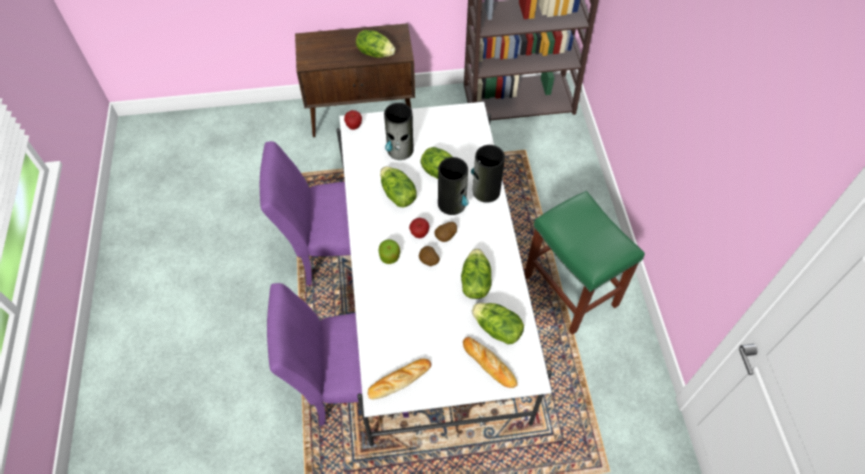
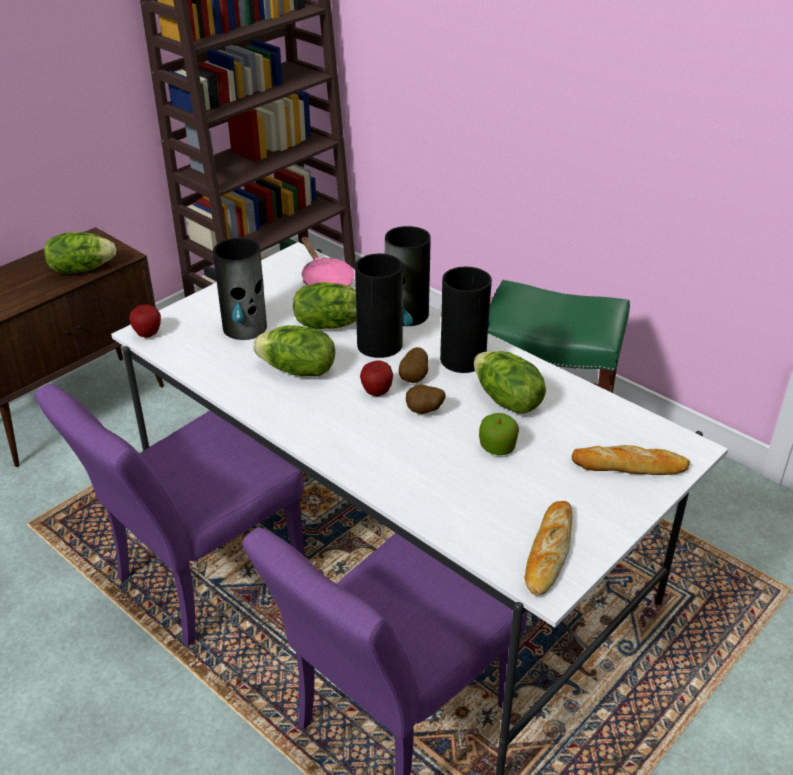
camera: 40 degrees left, 20 degrees down
apple [378,239,400,264] -> apple moved to [479,413,519,455]
lettuce [472,303,524,344] -> none
none -> pink frying pan [302,237,355,286]
none -> vase [440,267,492,373]

